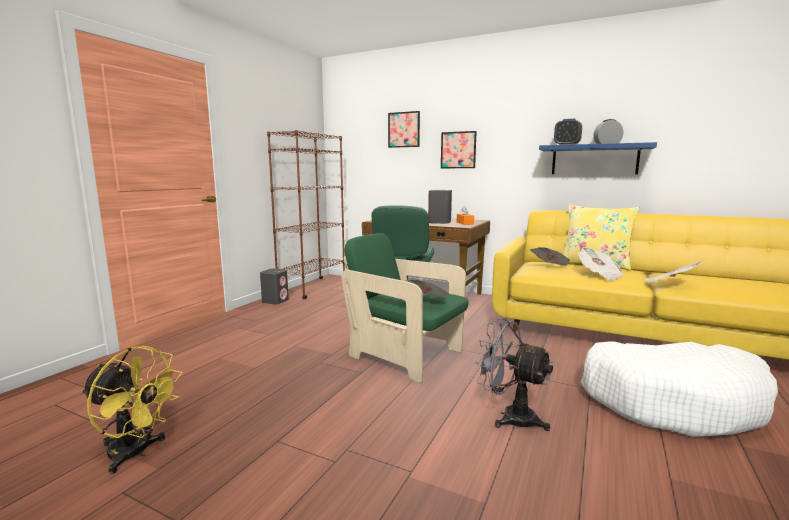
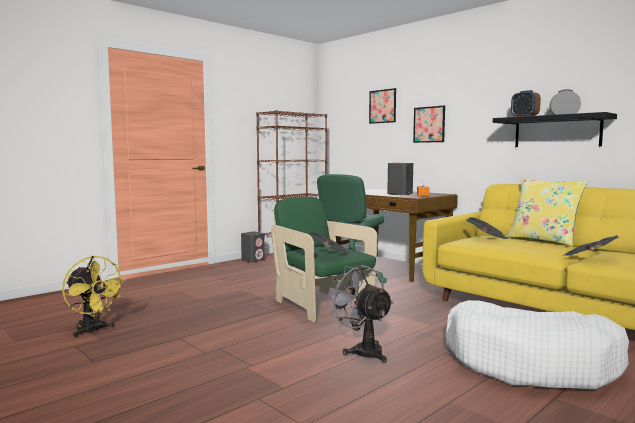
camera: 20 degrees right, 5 degrees down
blue shelf [539,142,657,174] -> black shelf [493,112,617,147]
newspaper [578,247,625,281] -> none

